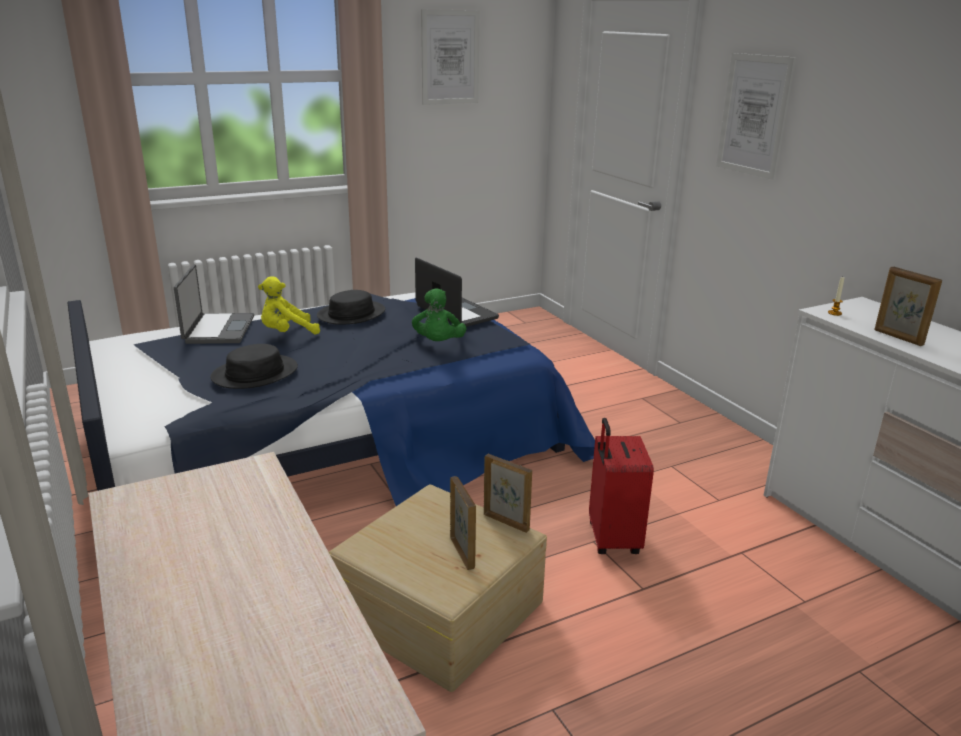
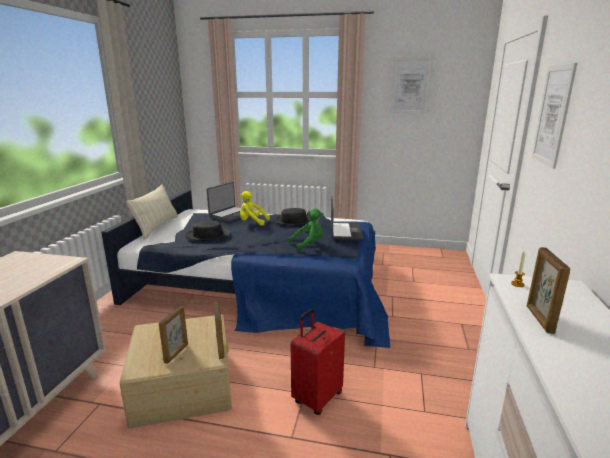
camera: 40 degrees right, 5 degrees down
green plush toy [412,289,467,341] -> green plush toy turned 150 degrees counterclockwise [289,208,324,251]
none -> beige pillow [126,184,178,240]

